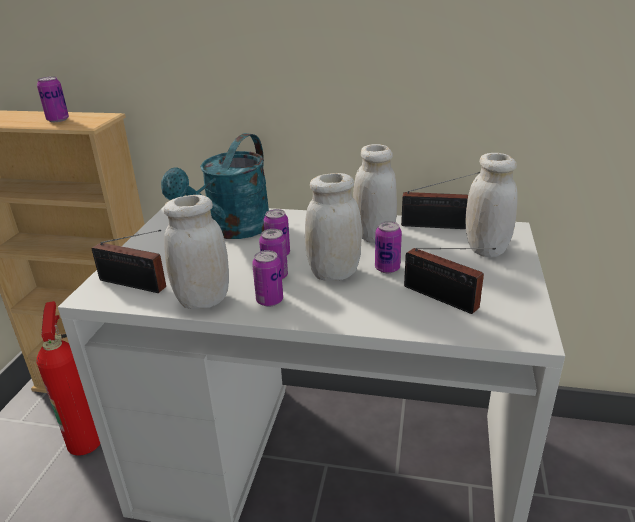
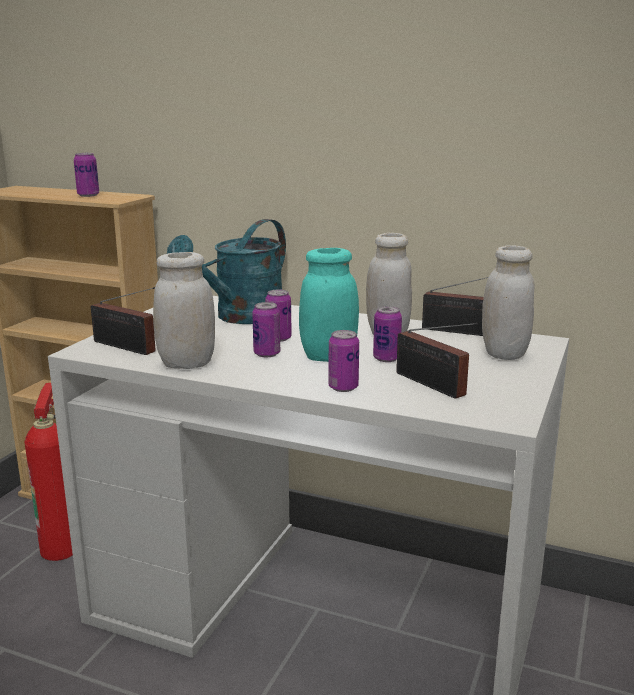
camera: 10 degrees right, 10 degrees down
can [252,250,283,307] -> can moved to [328,330,359,392]
white jar [305,173,362,281] -> turquoise jar [299,248,359,362]

